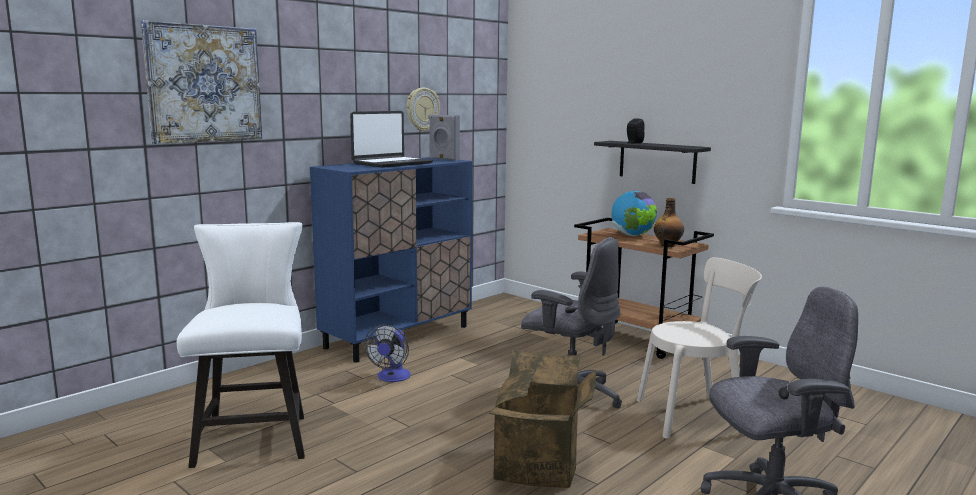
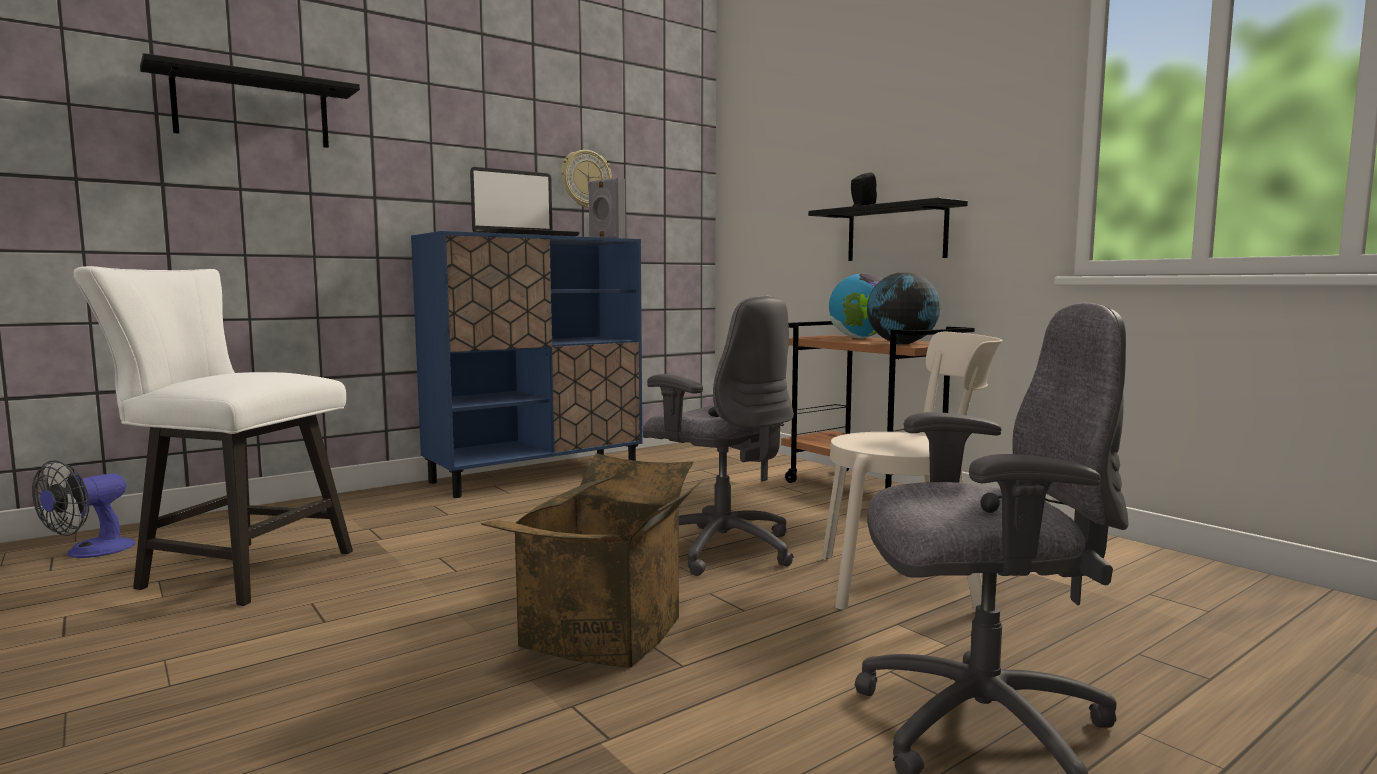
camera: 10 degrees right, 5 degrees down
picture [141,20,262,144] -> black shelf [140,53,360,148]
white chair [177,222,305,468] -> white chair turned 75 degrees counterclockwise [74,266,353,606]
fan [364,325,411,382] -> fan moved to [32,460,136,558]
bottle [654,198,684,247] -> globe [867,273,940,344]

